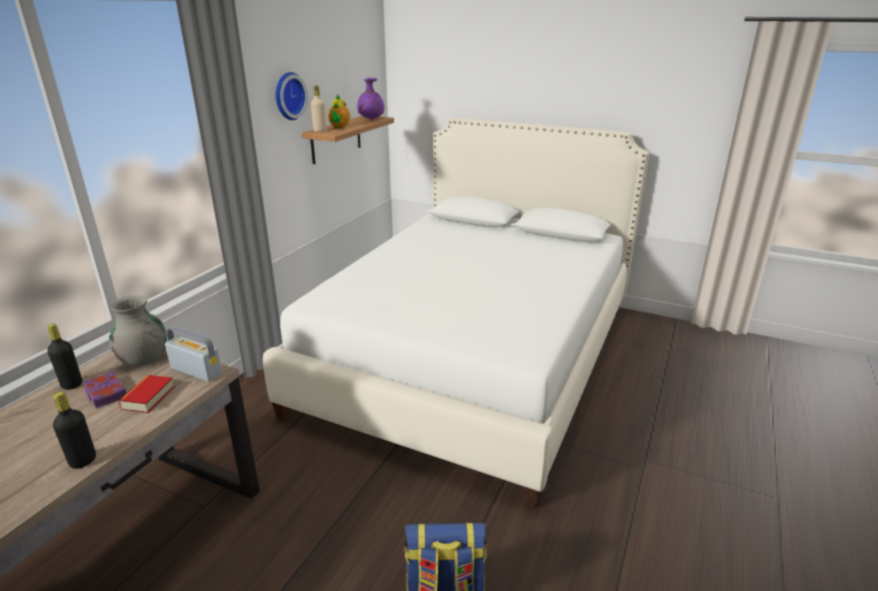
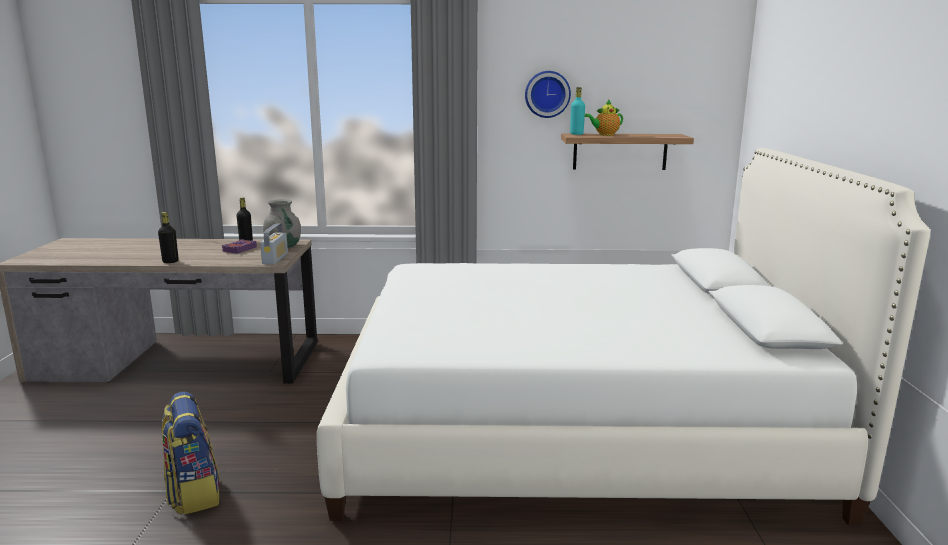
camera: 65 degrees right, 10 degrees down
book [118,375,175,413] -> none
beige bottle [311,86,327,132] -> turquoise bottle [570,87,585,135]
purple vase [357,78,384,120] -> none

